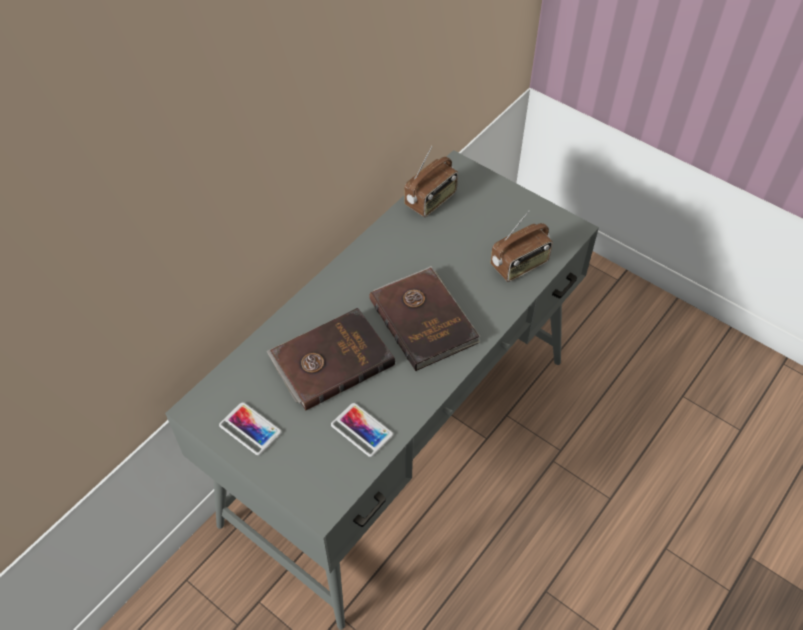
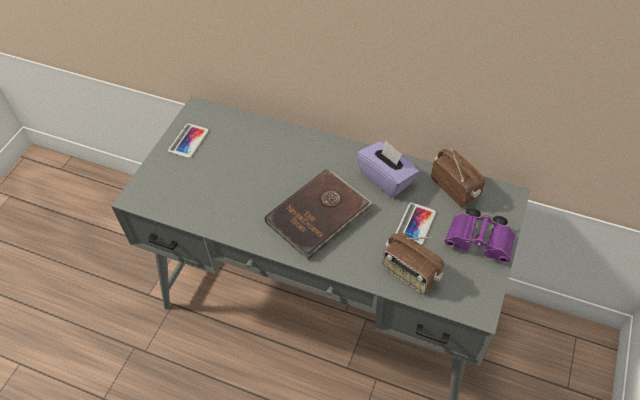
camera: 75 degrees right, 0 degrees up
brown book [267,308,395,411] -> none
phone [331,403,393,457] -> phone moved to [395,203,436,245]
radio [404,146,458,217] -> radio turned 150 degrees counterclockwise [431,148,485,207]
none -> purple tissue box [356,140,419,197]
none -> purple binoculars [445,208,515,264]

